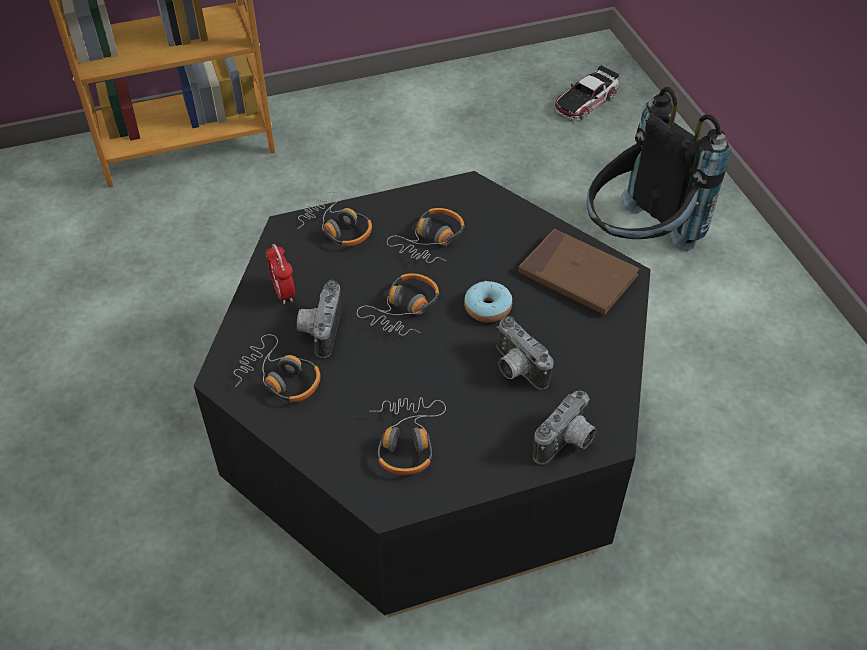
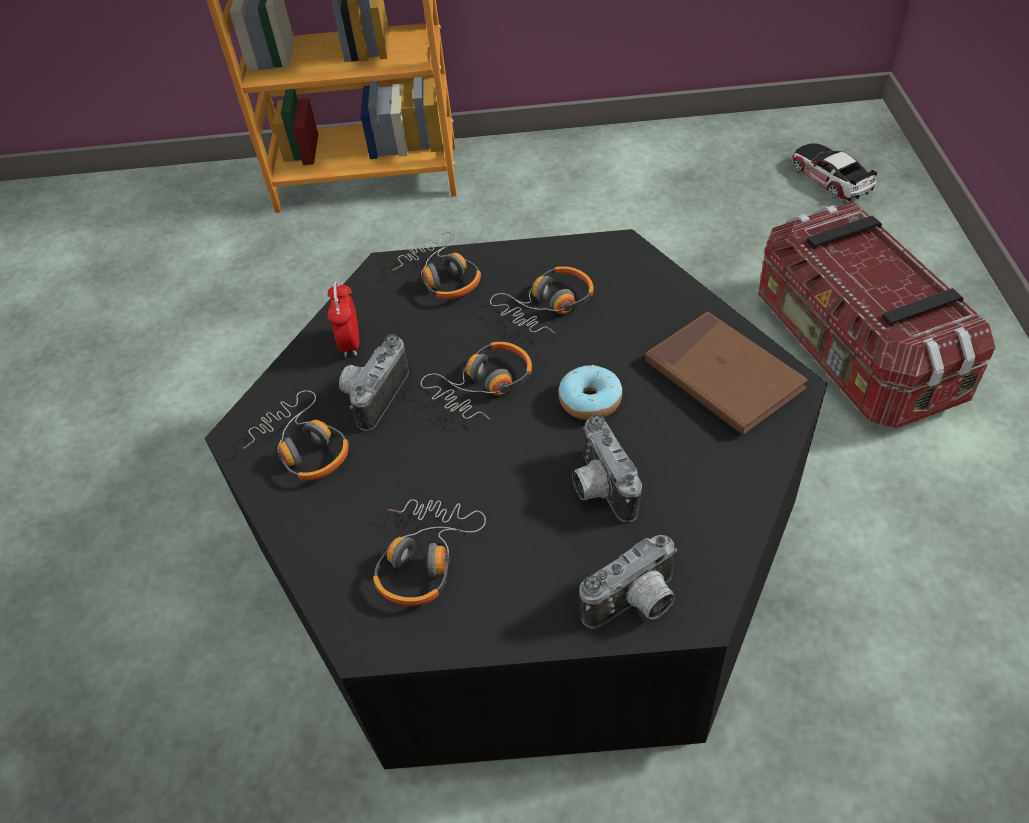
camera: 20 degrees right, 0 degrees up
toy car [554,65,619,121] -> toy car turned 90 degrees clockwise [790,143,877,201]
black backpack [587,87,730,251] -> storage box [758,202,995,428]

